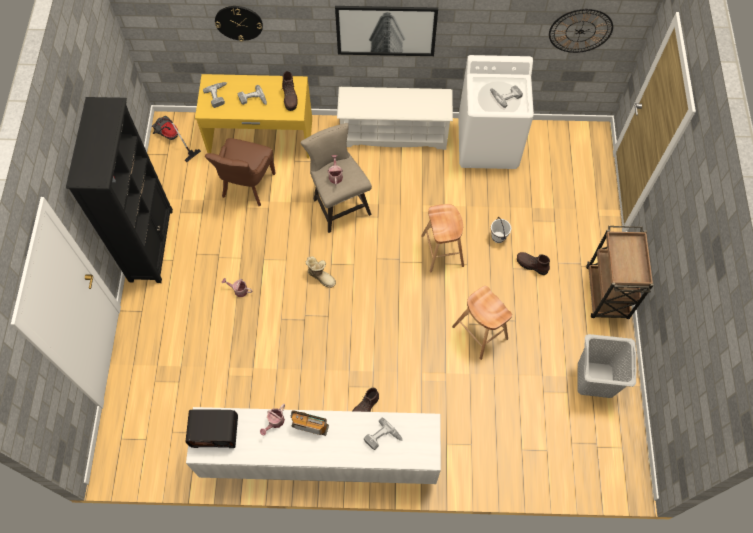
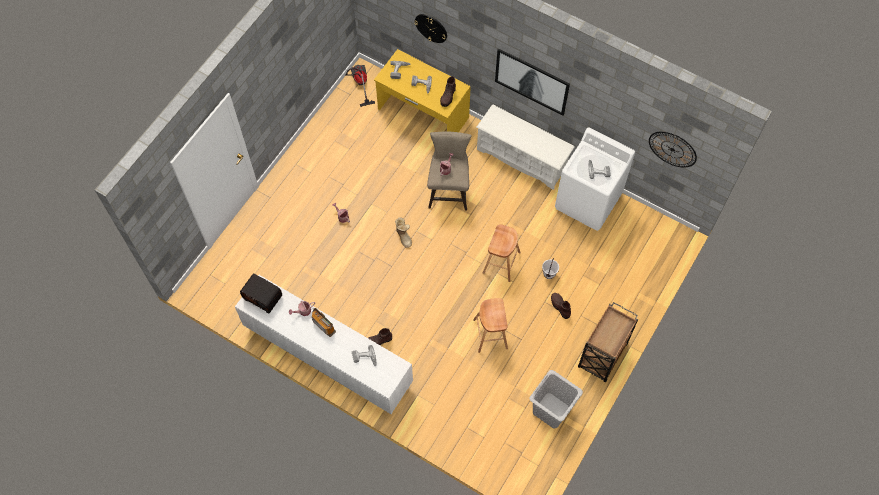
camera: 30 degrees right, 0 degrees up
black bookcase [66,97,173,283] -> none
brown chair [205,138,276,206] -> none

